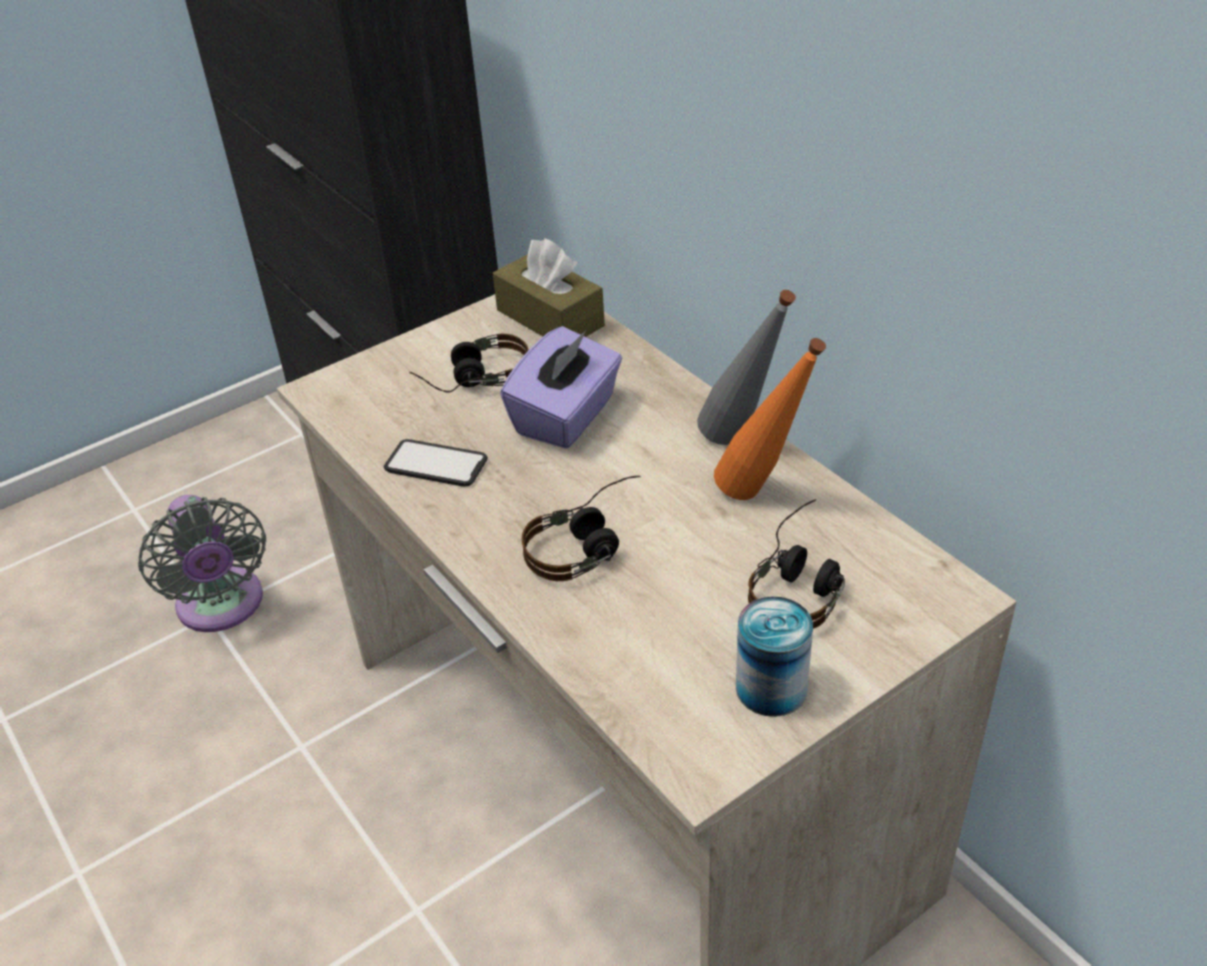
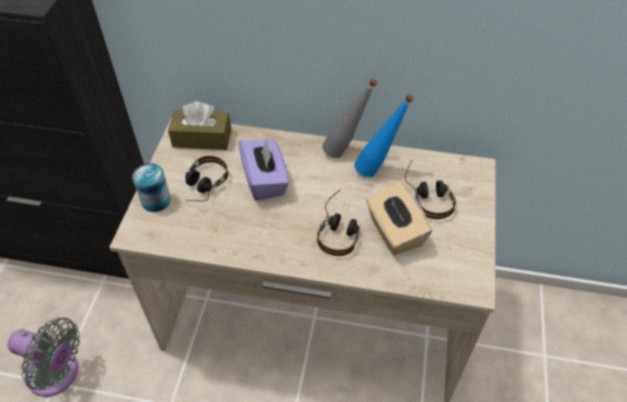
camera: 45 degrees left, 10 degrees up
phone [384,439,488,487] -> none
orange bottle [714,338,826,500] -> blue bottle [354,95,414,177]
can [736,596,813,717] -> can moved to [132,163,171,212]
none -> beige tissue box [366,182,432,255]

